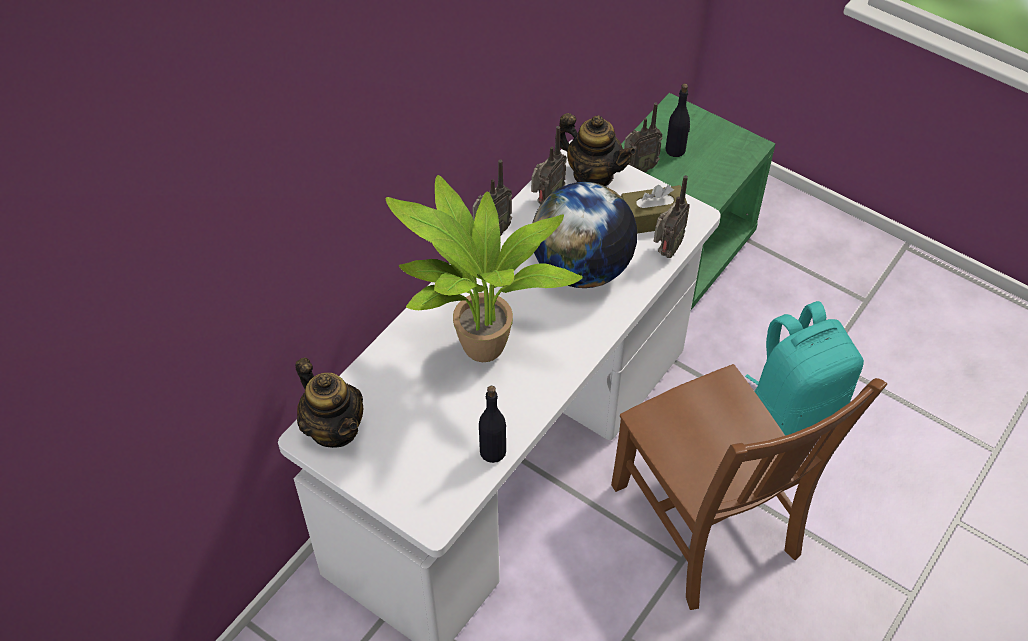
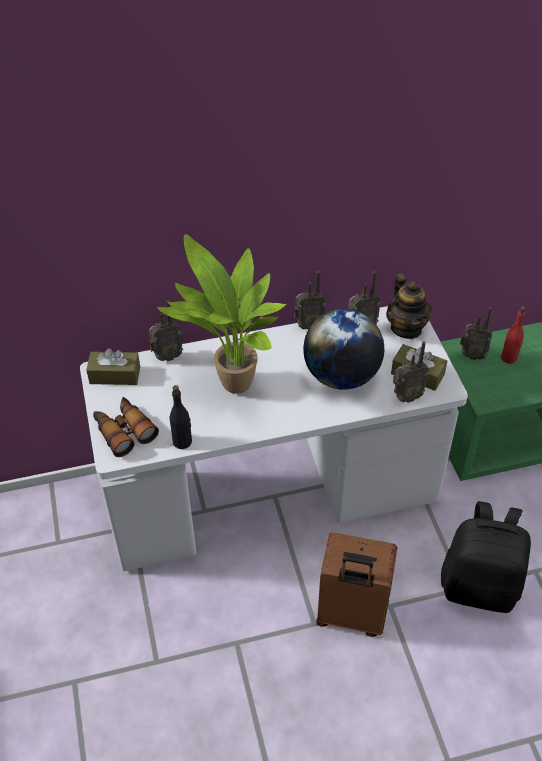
camera: 40 degrees right, 5 degrees down
teapot [295,358,363,448] -> brown tissue box [86,348,140,385]
brown chair [611,364,887,610] -> brown suitcase [316,532,397,637]
black bottle [666,83,690,157] -> red bottle [501,306,525,364]
turquoise backpack [745,301,864,436] -> black backpack [441,501,531,613]
none -> binoculars [93,397,159,457]
none -> radio [149,300,183,361]

